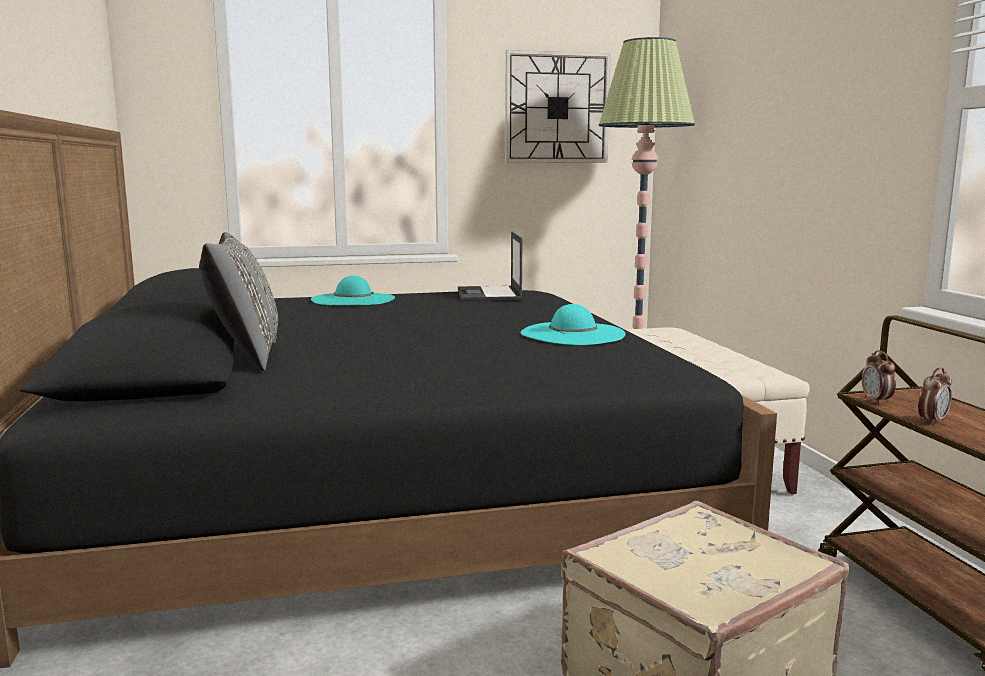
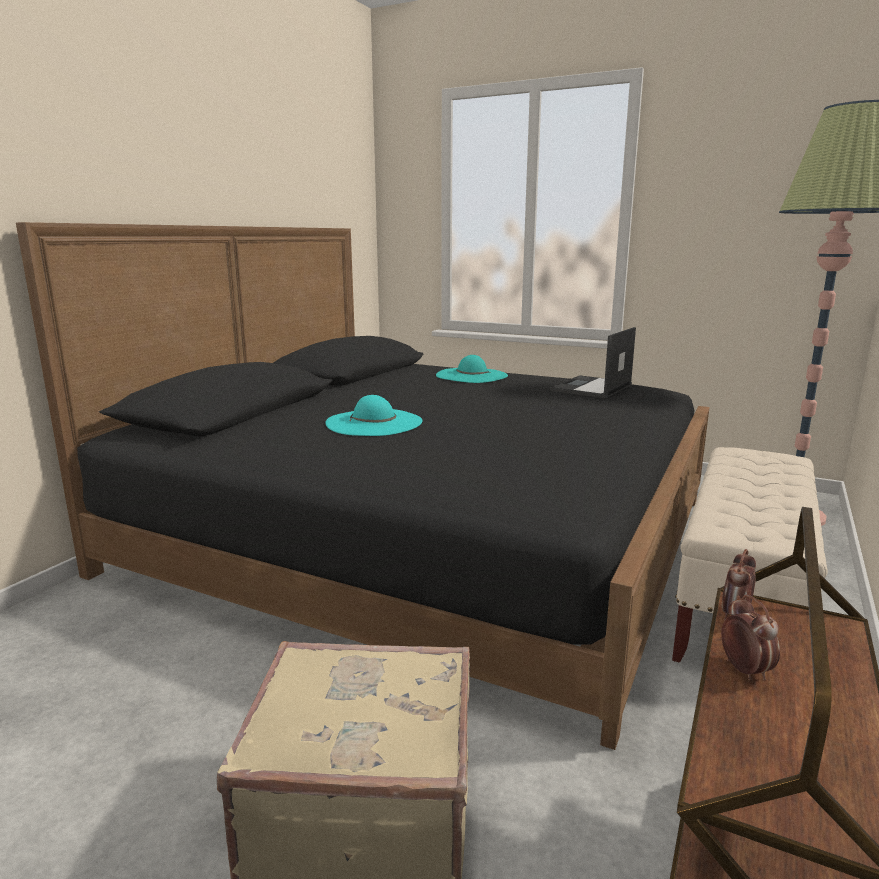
camera: 40 degrees right, 5 degrees up
grey pillow [199,232,278,371] -> none
wall clock [505,50,611,163] -> none
turquoise hat [521,304,626,345] -> turquoise hat moved to [325,395,422,436]
alarm clock [918,367,952,425] -> alarm clock turned 105 degrees counterclockwise [721,595,780,681]

